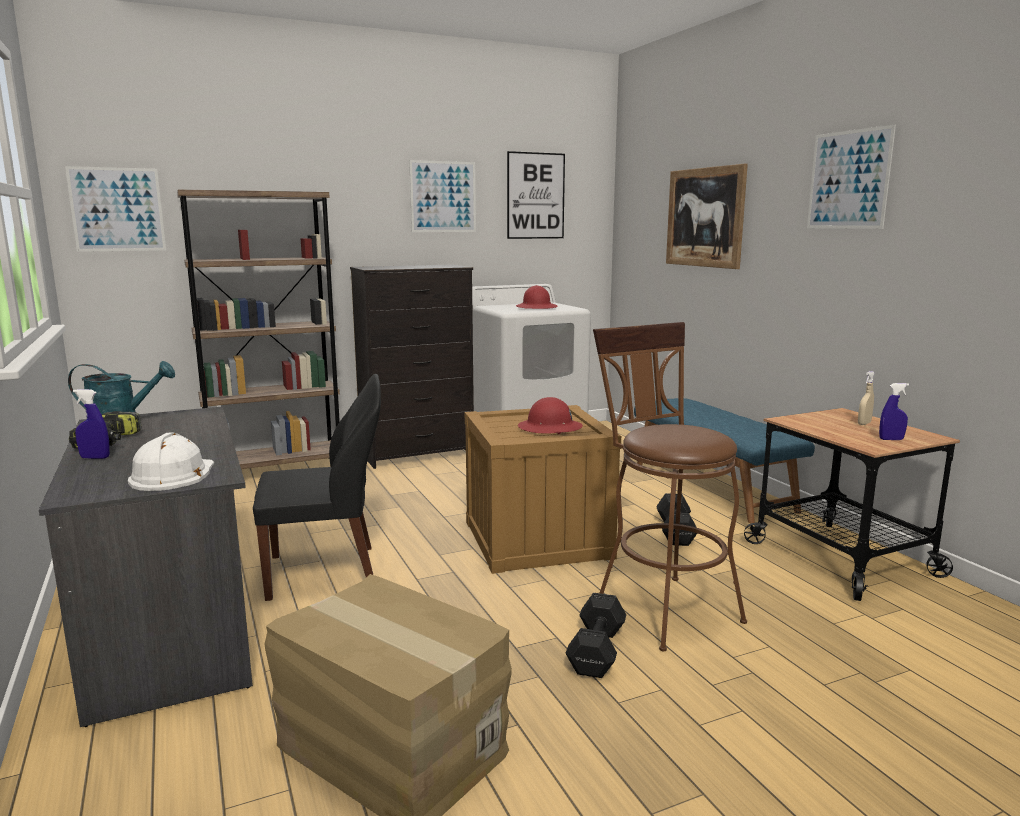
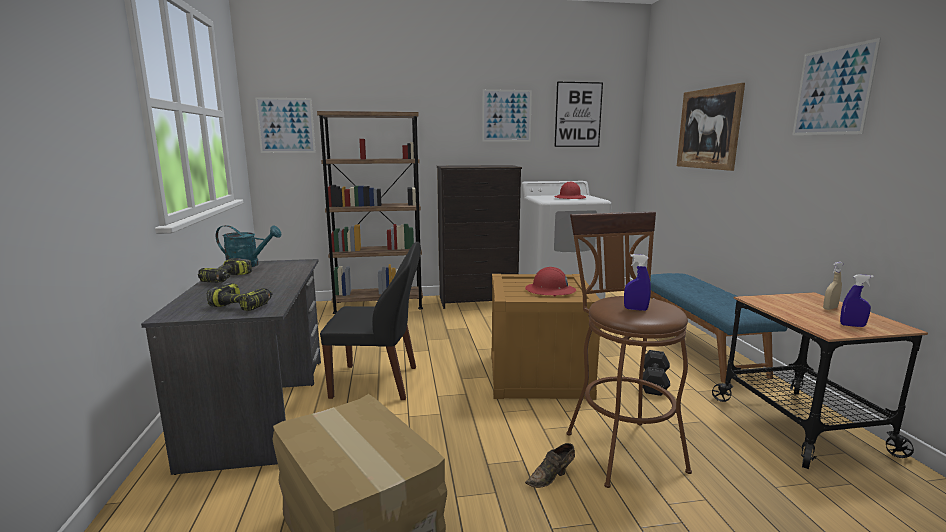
camera: 15 degrees right, 0 degrees up
blue spray bottle [73,389,110,459] -> blue spray bottle moved to [624,254,651,311]
white hard hat [128,433,214,491] -> power drill [206,283,273,311]
black dumbbell [566,593,626,678] -> brown shoe [525,443,575,488]

